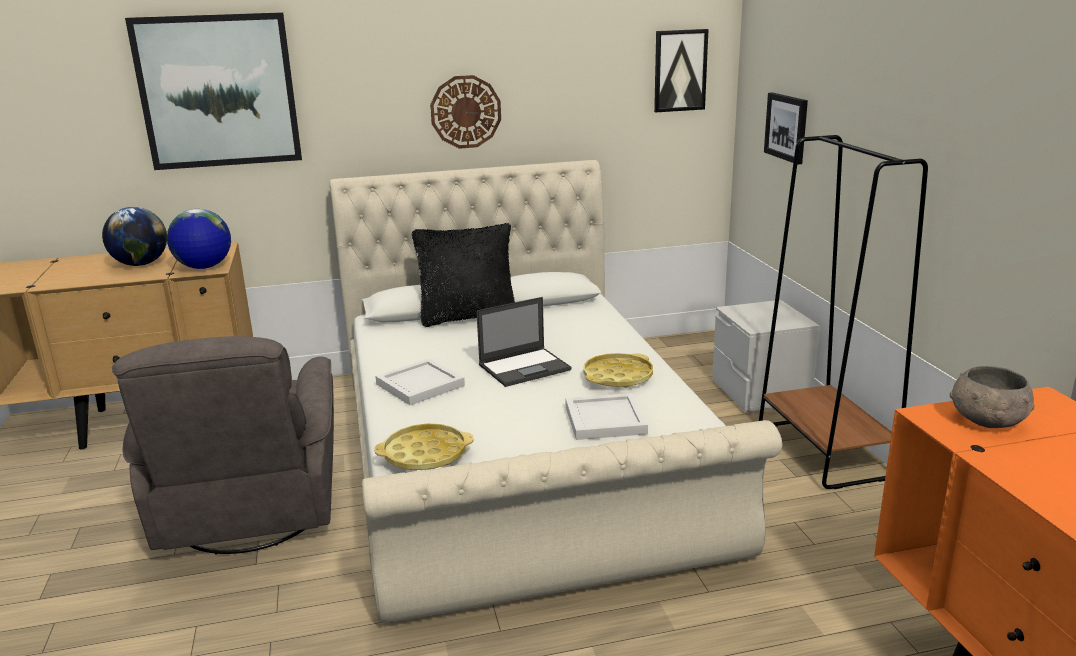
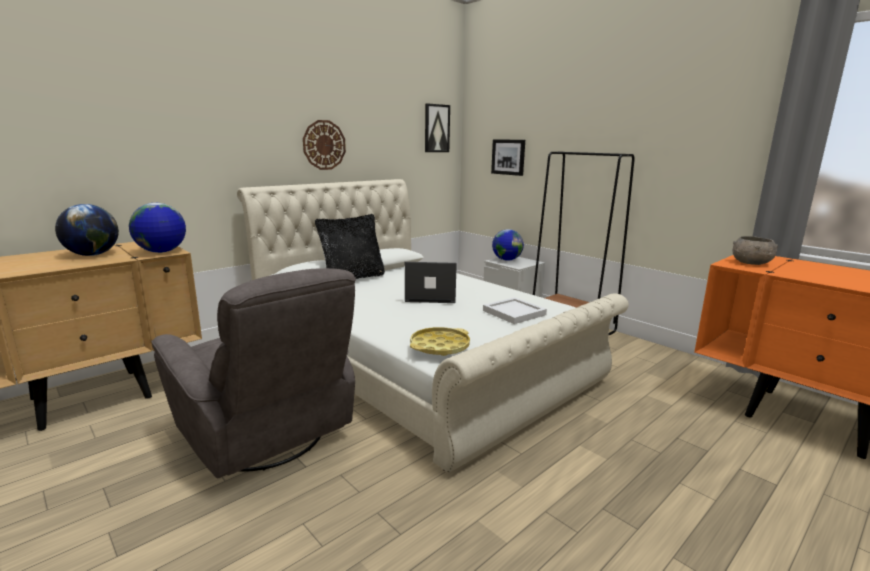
camera: 30 degrees left, 5 degrees down
picture [125,12,302,170] -> none
white tray [375,358,465,405] -> none
laptop [476,297,572,387] -> laptop turned 120 degrees counterclockwise [405,262,457,303]
yellow tray [583,353,653,388] -> none
none -> globe [492,229,524,261]

